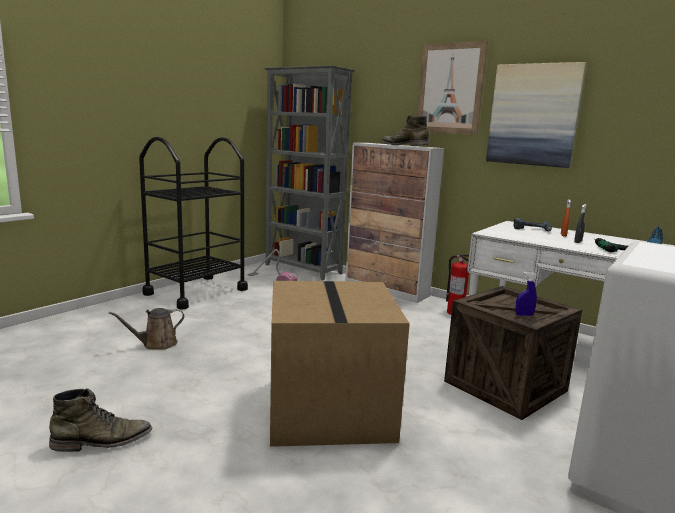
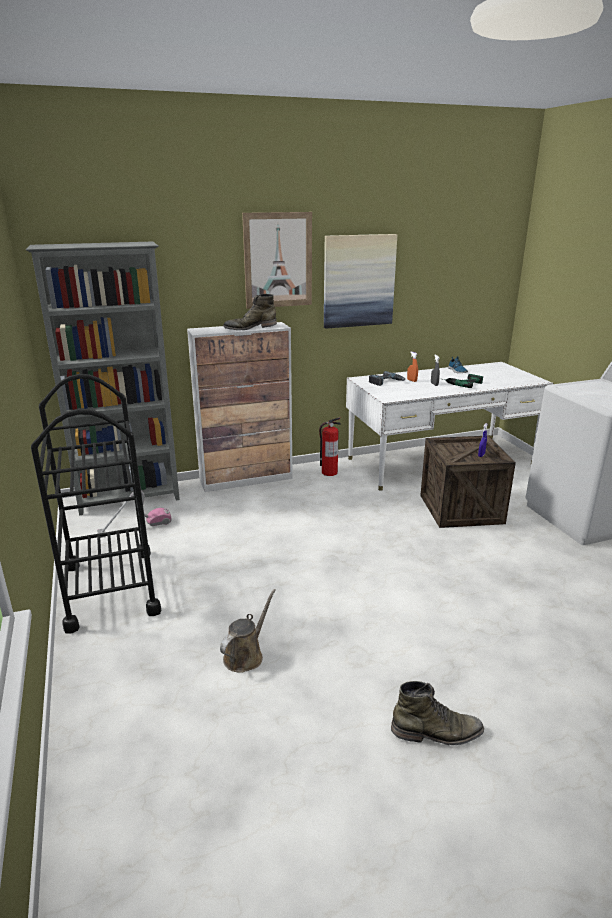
camera: 55 degrees left, 10 degrees up
green boot [49,388,152,452] -> green boot turned 75 degrees clockwise [391,681,484,745]
brown watering can [109,308,184,350] -> brown watering can turned 150 degrees counterclockwise [220,589,276,673]
cardboard box [270,281,410,447] -> none

